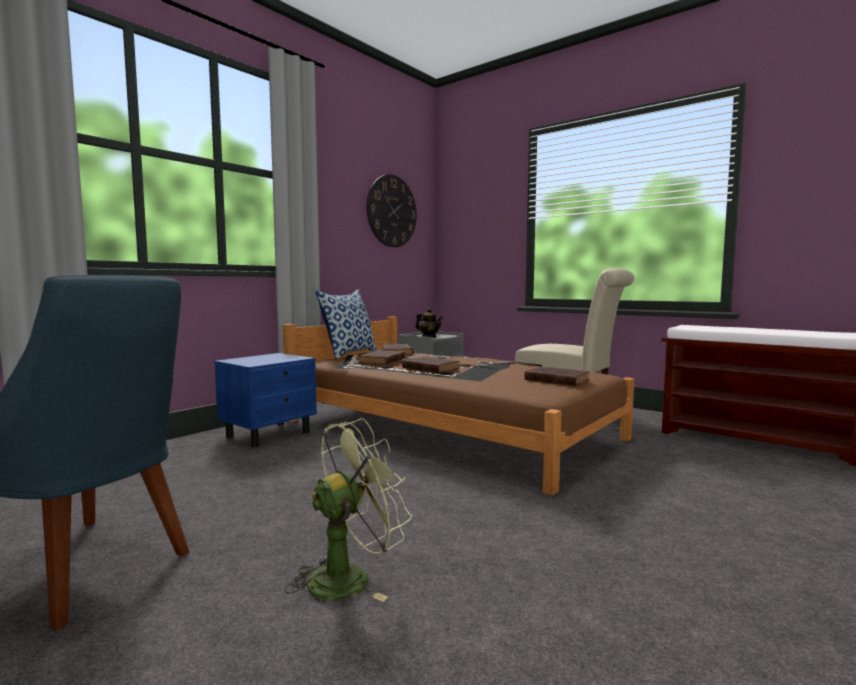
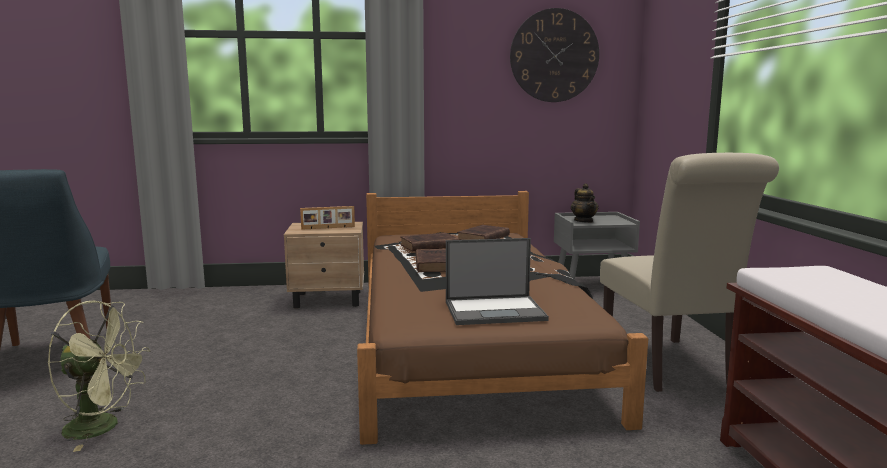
camera: 45 degrees right, 5 degrees up
blue nightstand [214,353,317,447] -> beige nightstand [284,222,364,309]
pillow [315,289,378,359] -> none
brown book [524,366,590,386] -> laptop [446,238,549,325]
none -> picture frame [300,206,355,230]

